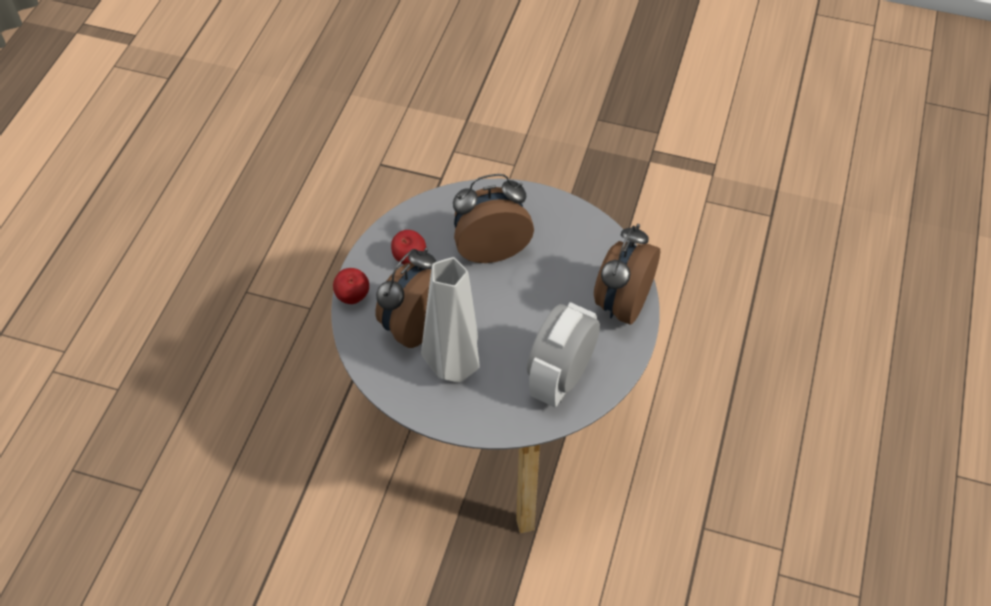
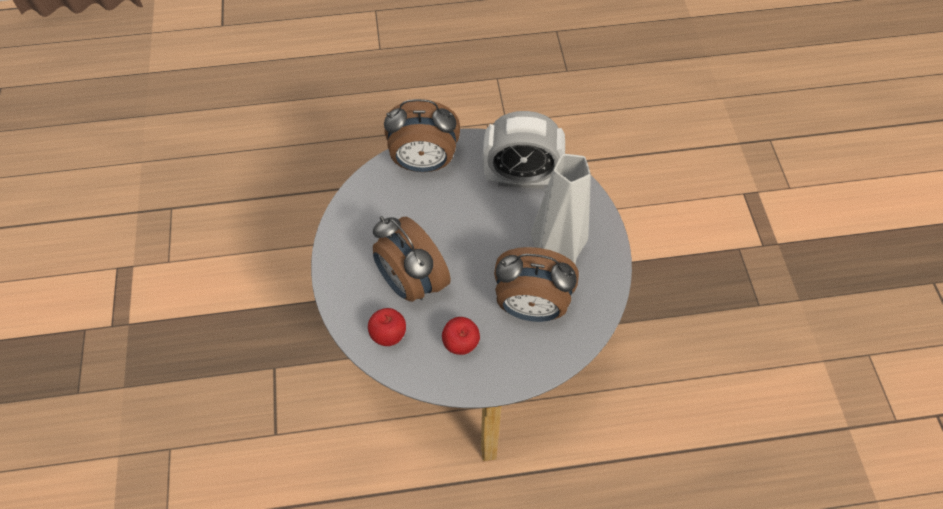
camera: 115 degrees left, 5 degrees up
apple [333,268,369,304] -> apple moved to [368,308,406,346]

